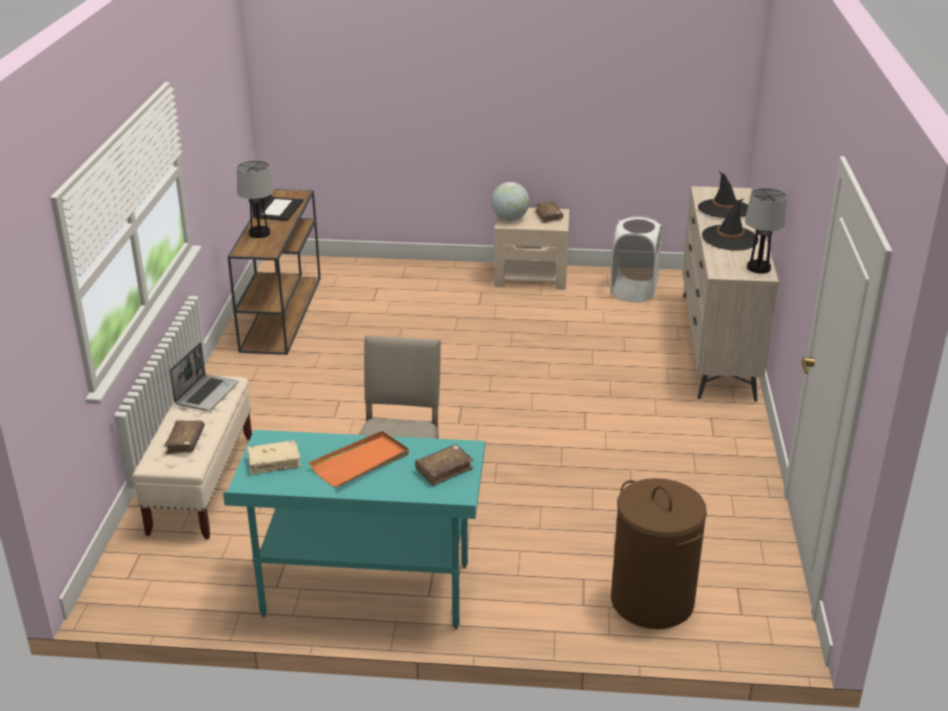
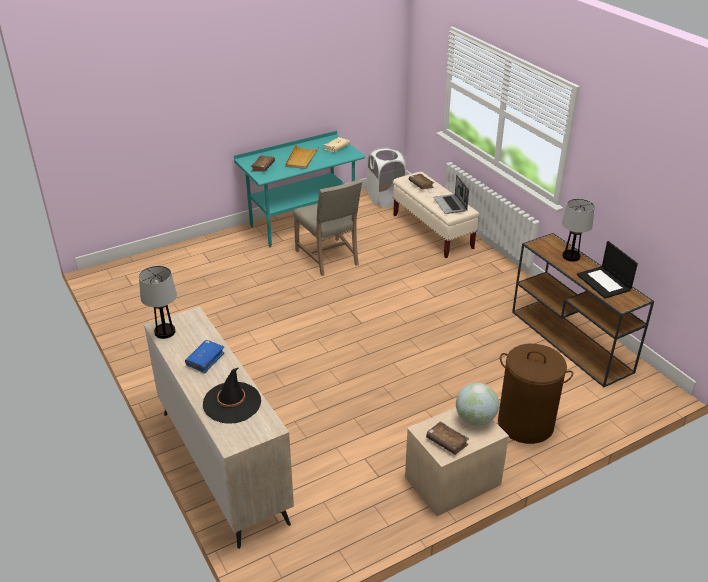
camera: 145 degrees right, 5 degrees up
orange tray [309,431,409,487] -> beige tray [285,145,319,169]
white laundry basket [610,215,662,302] -> white laundry basket moved to [367,147,406,208]
brown laundry basket [611,478,707,629] -> brown laundry basket moved to [498,344,573,444]
black hat [702,199,758,251] -> blue book [185,340,225,373]

